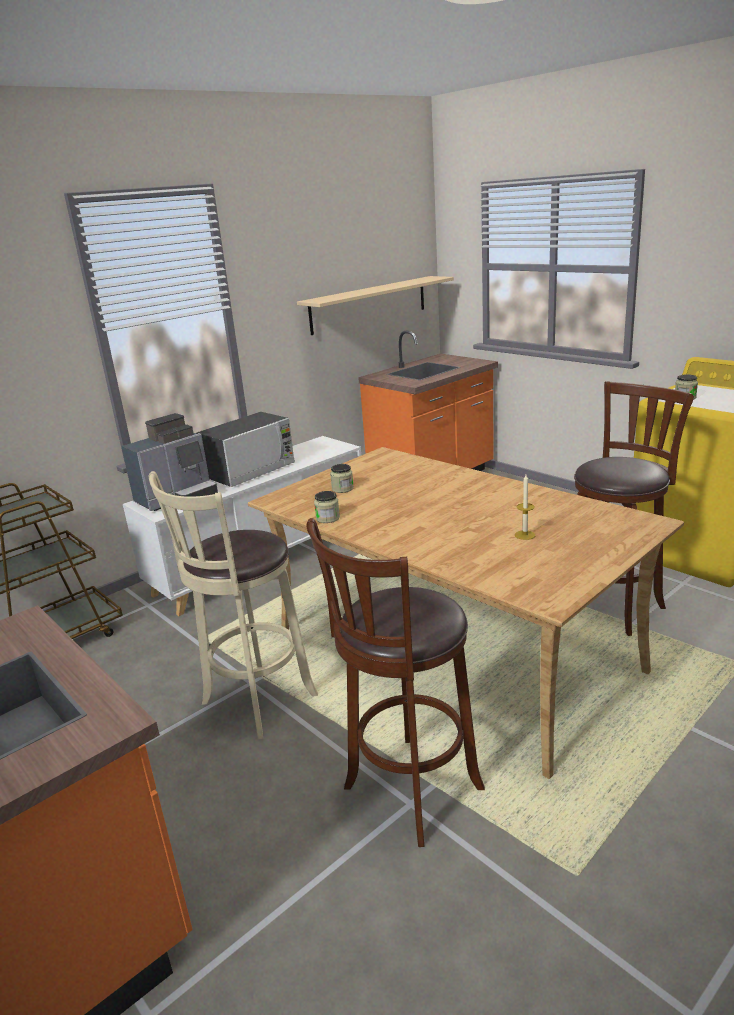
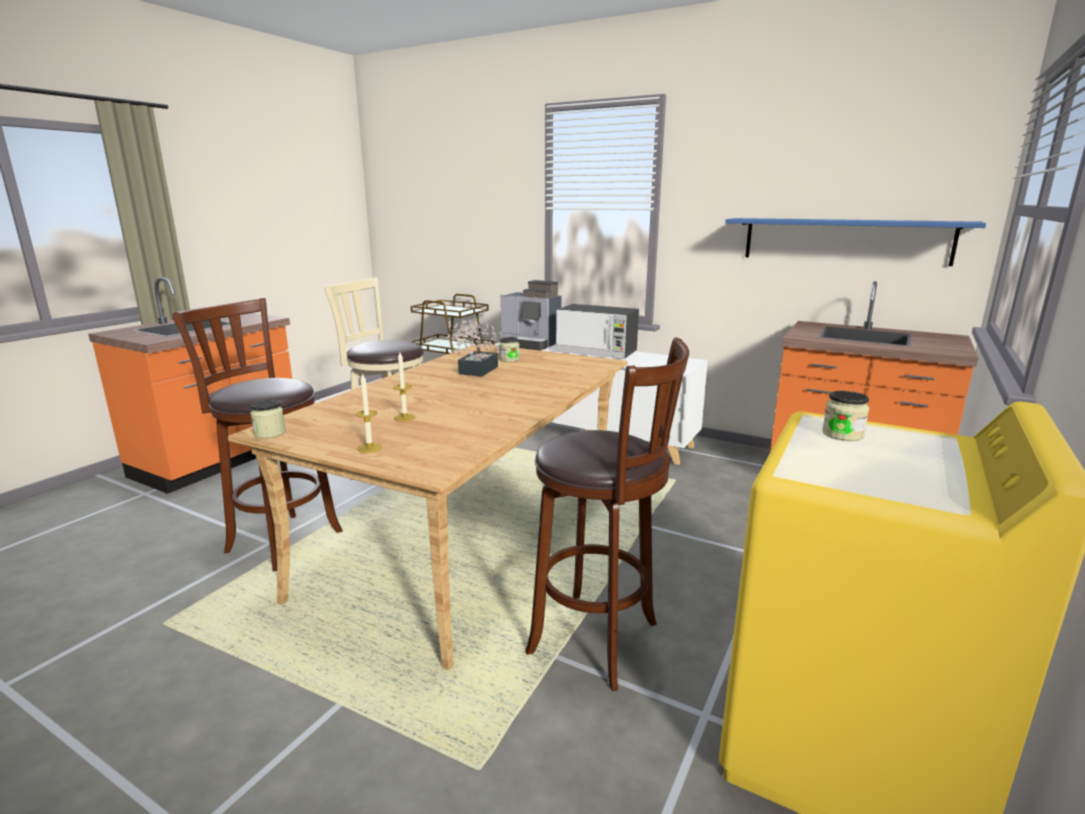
camera: 70 degrees right, 5 degrees down
beige shelf [297,276,454,335] -> blue shelf [725,218,986,266]
jar [314,491,340,523] -> jar moved to [251,400,286,438]
none -> candle [356,373,382,453]
none -> potted plant [447,319,499,377]

